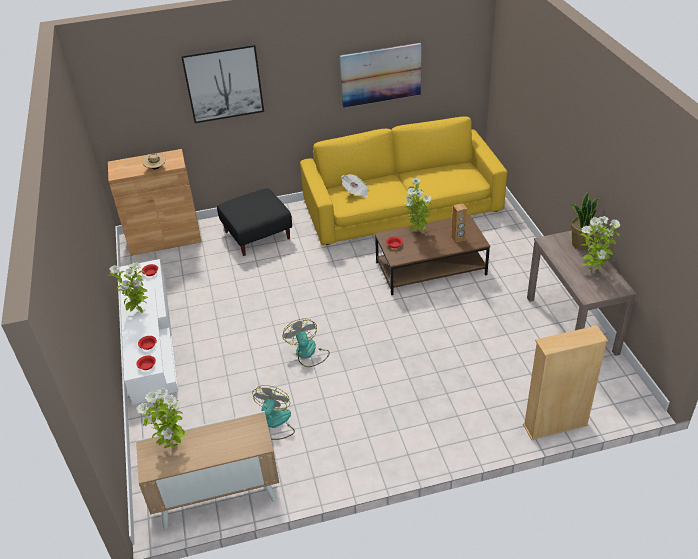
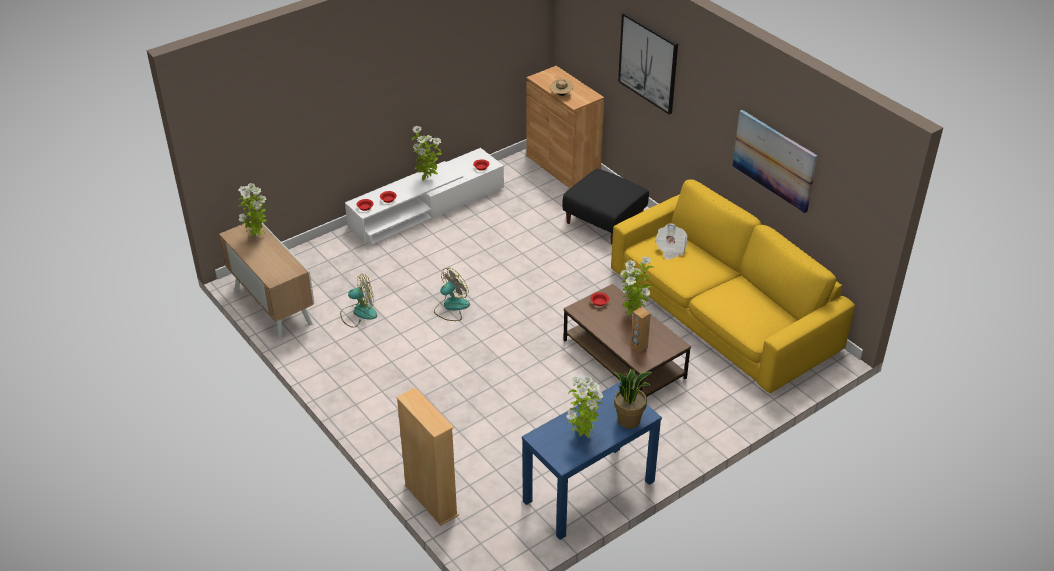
camera: 65 degrees right, 0 degrees up
brown console table [527,231,636,356] -> blue console table [522,381,662,540]

